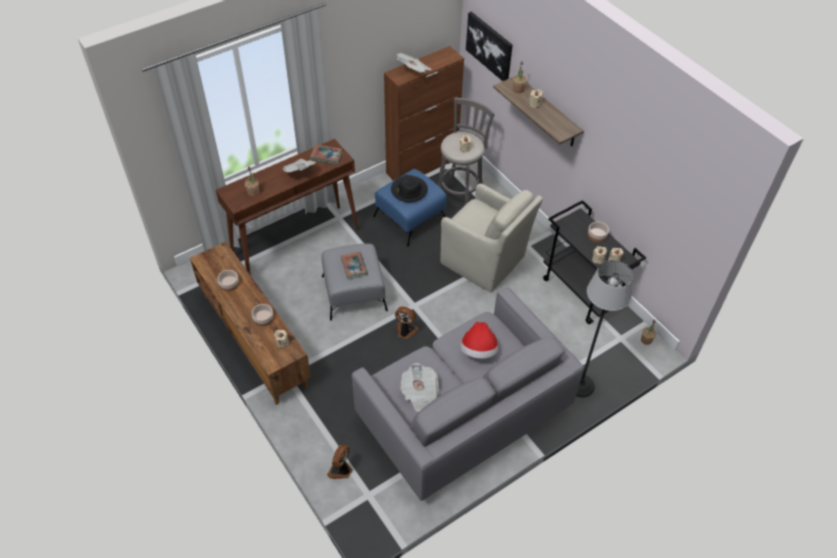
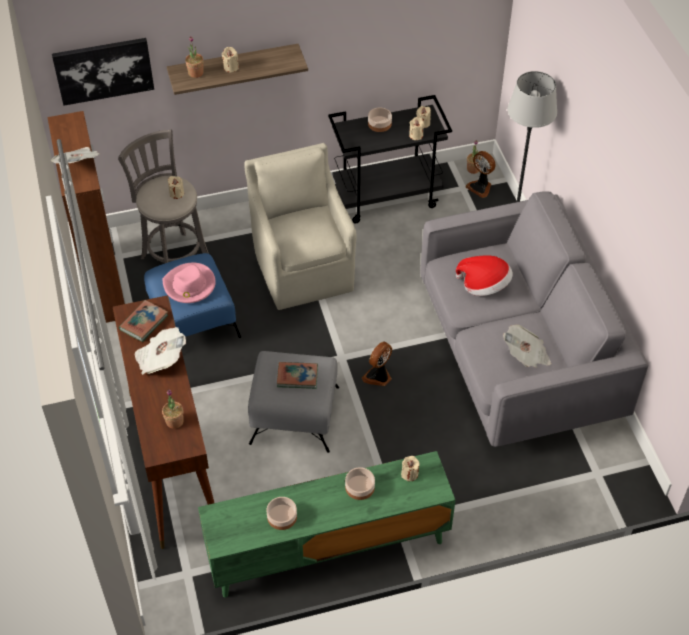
camera: 70 degrees left, 0 degrees up
brown tv stand [190,241,311,405] -> green tv stand [198,451,455,598]
fan [327,444,353,479] -> fan moved to [465,151,496,198]
black hat [391,175,428,202] -> pink hat [162,263,216,303]
beige armchair [440,183,543,292] -> beige armchair turned 75 degrees counterclockwise [244,143,356,310]

